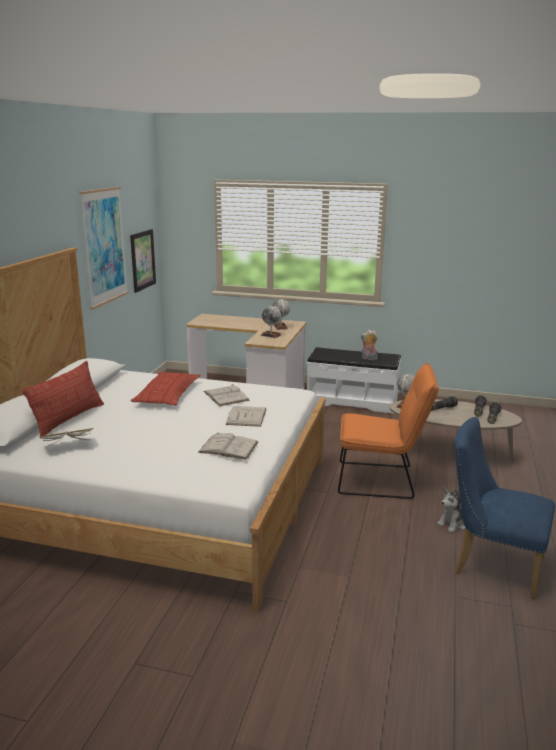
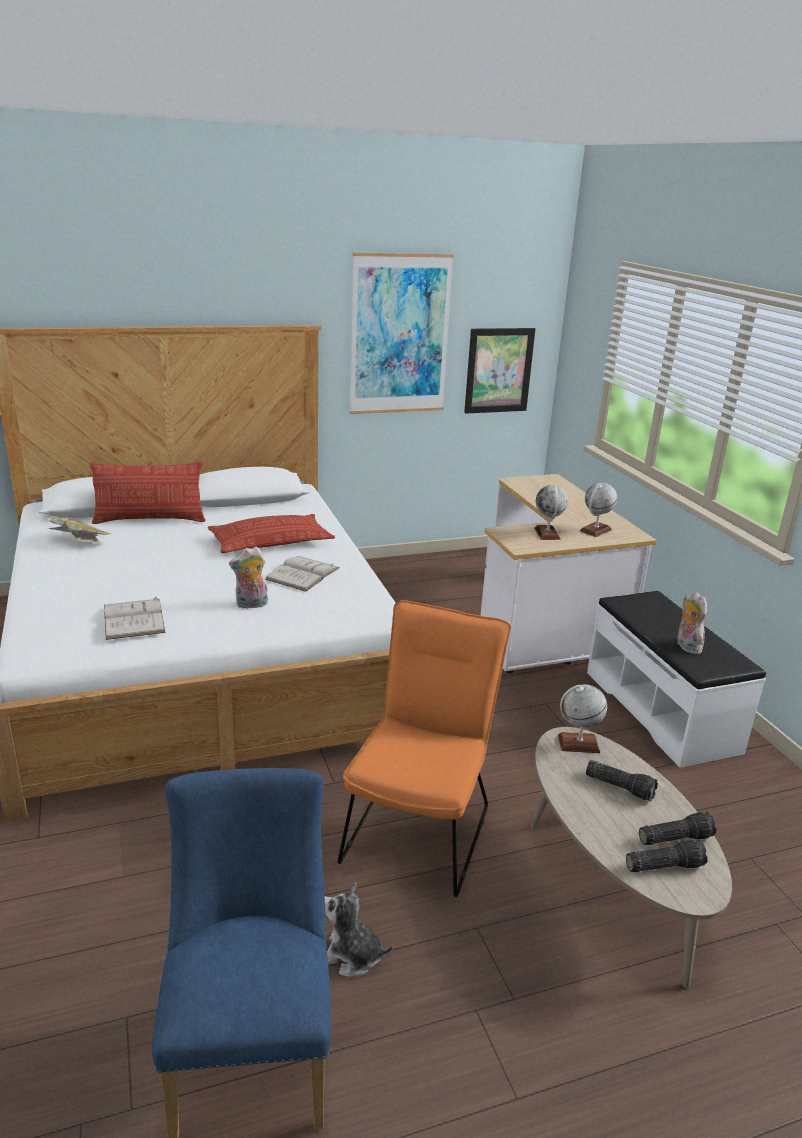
camera: 55 degrees right, 5 degrees up
white book [225,406,267,427] -> plush toy [229,547,268,609]
orange chair [338,363,439,499] -> orange chair turned 135 degrees counterclockwise [338,600,511,897]

